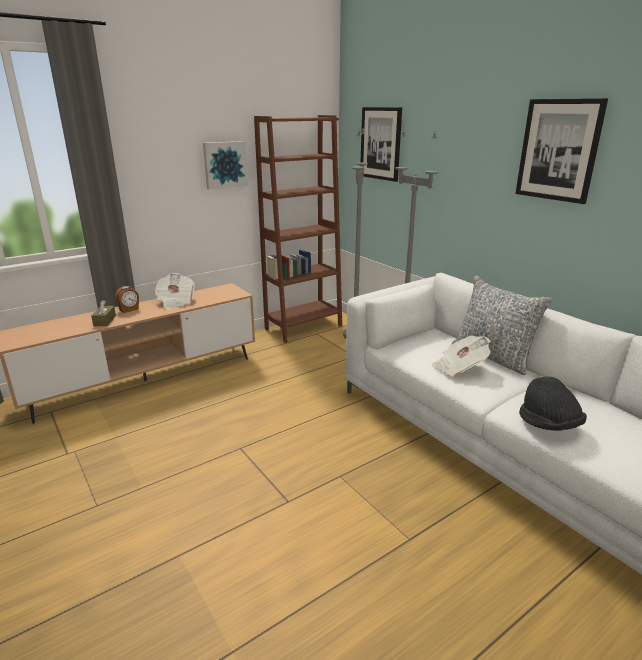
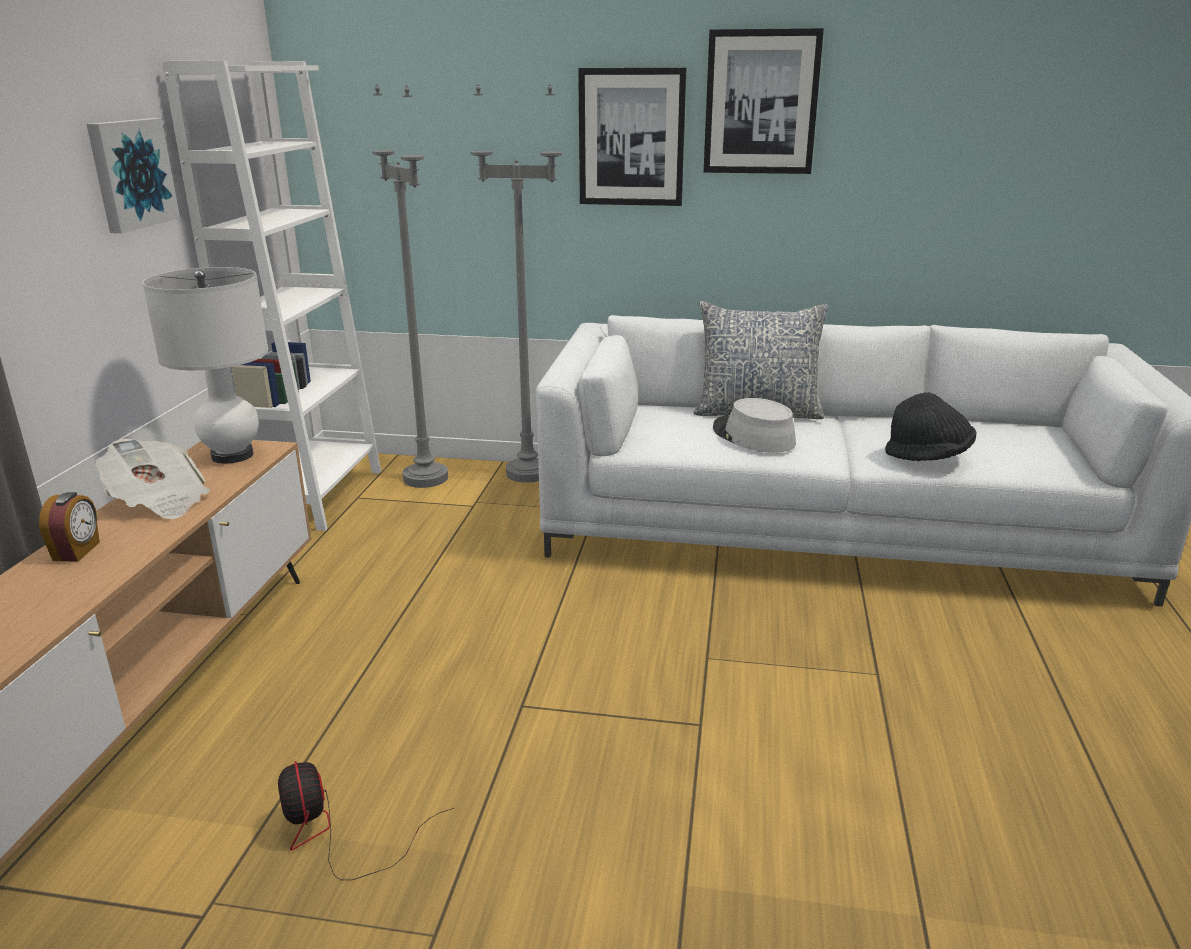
camera: 45 degrees left, 0 degrees up
brown tissue box [91,300,116,326] -> none
brown bookcase [254,115,342,343] -> white bookcase [162,61,381,531]
picture [360,107,402,182] -> picture moved to [578,68,686,206]
newspaper [432,336,491,376] -> grey hat [713,398,796,453]
none -> white table lamp [142,267,268,464]
none -> fan [278,761,454,880]

